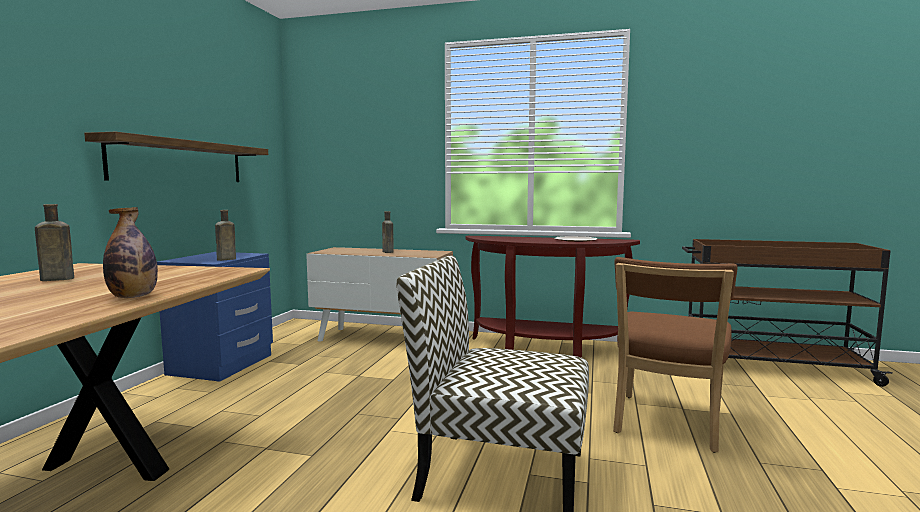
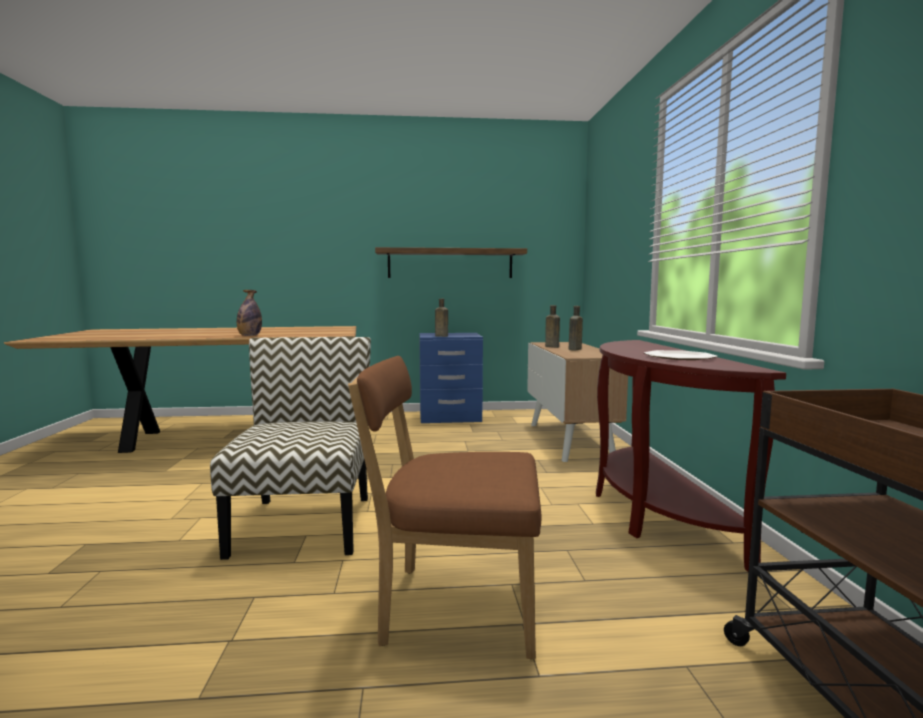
camera: 70 degrees right, 0 degrees up
brown bottle [35,204,74,281] -> brown bottle moved to [545,305,560,348]

